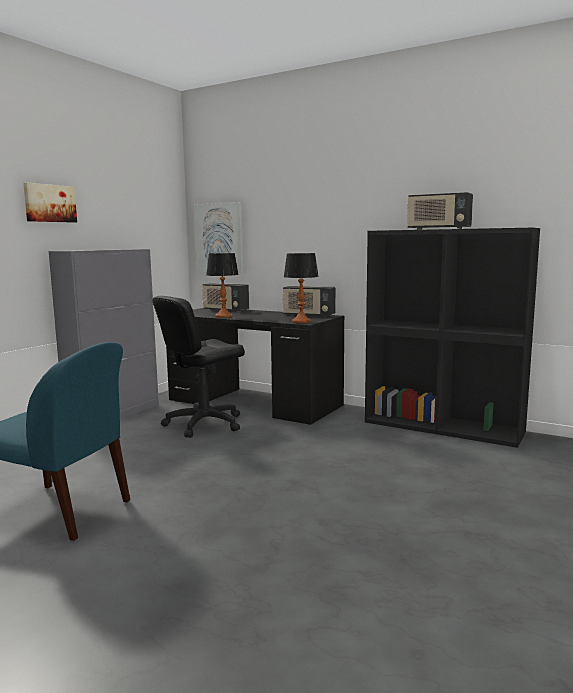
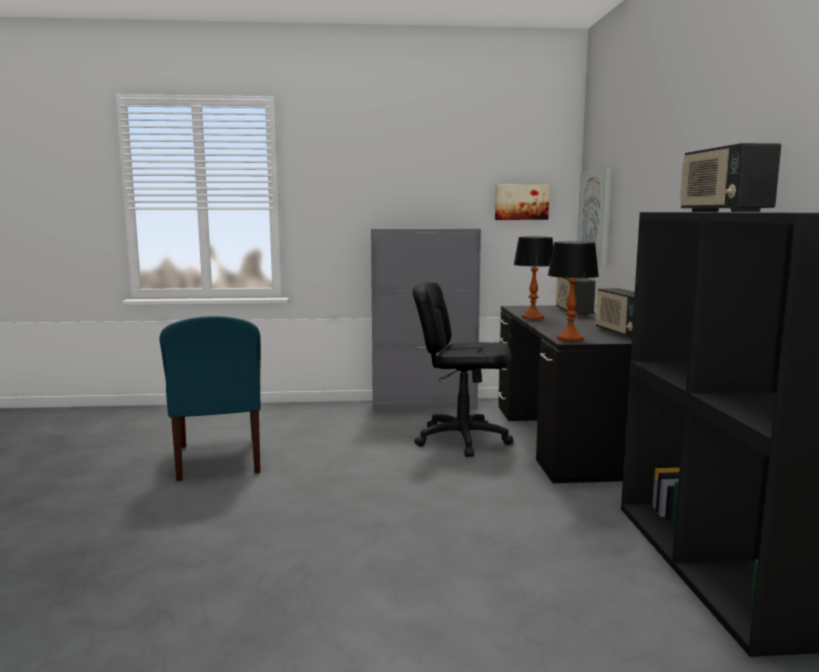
camera: 55 degrees right, 0 degrees up
picture [23,182,77,223] -> picture moved to [495,184,550,220]

